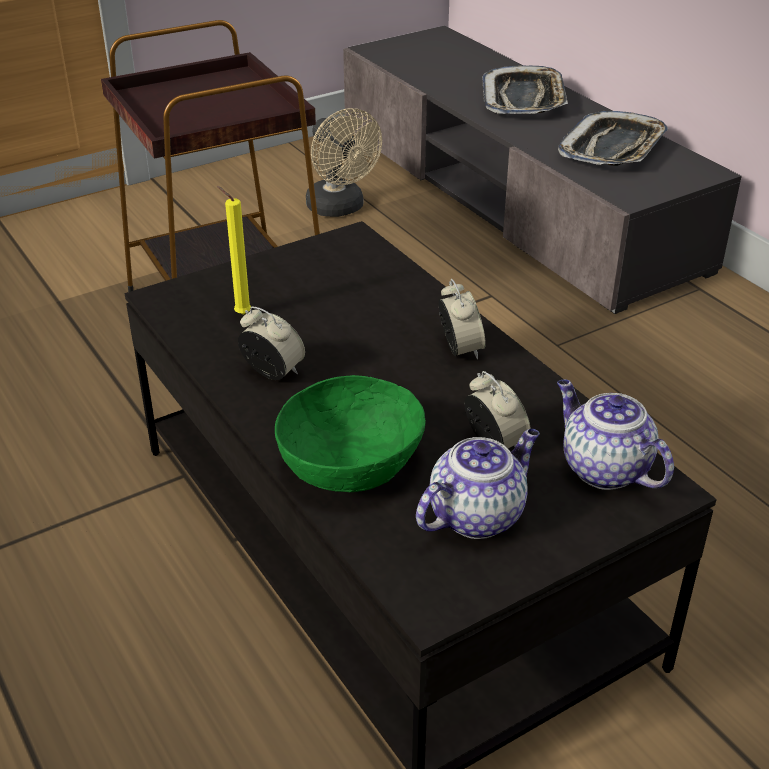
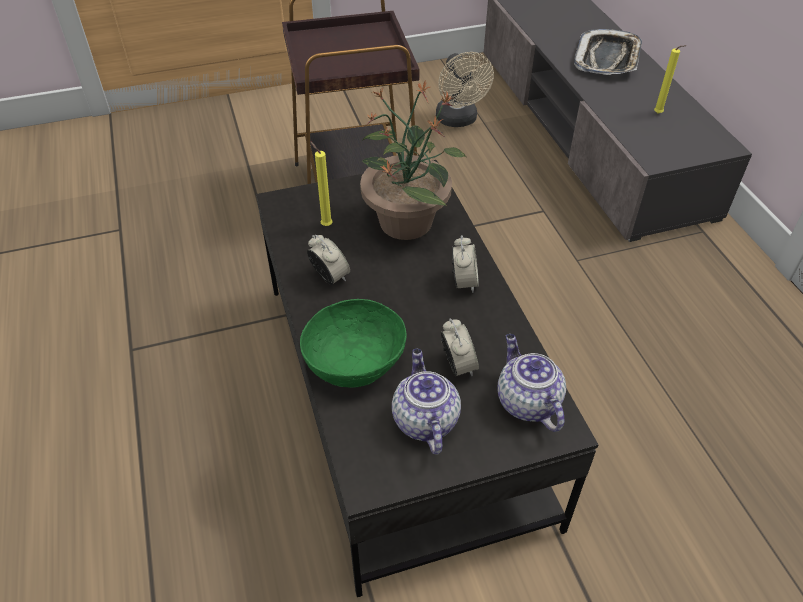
camera: 15 degrees right, 10 degrees up
teapot [416,429,540,539] -> teapot turned 75 degrees counterclockwise [392,349,461,455]
tray [558,111,668,166] -> yellow candle [654,45,686,114]
none -> potted plant [360,82,466,240]

